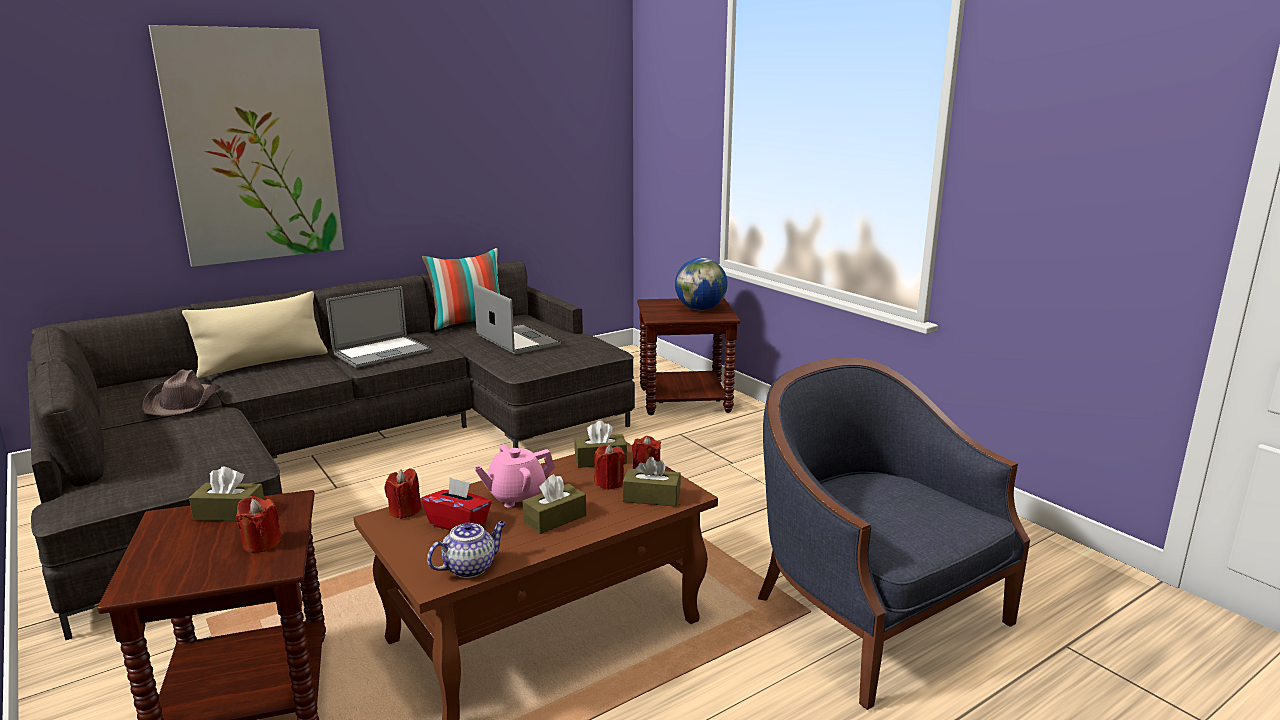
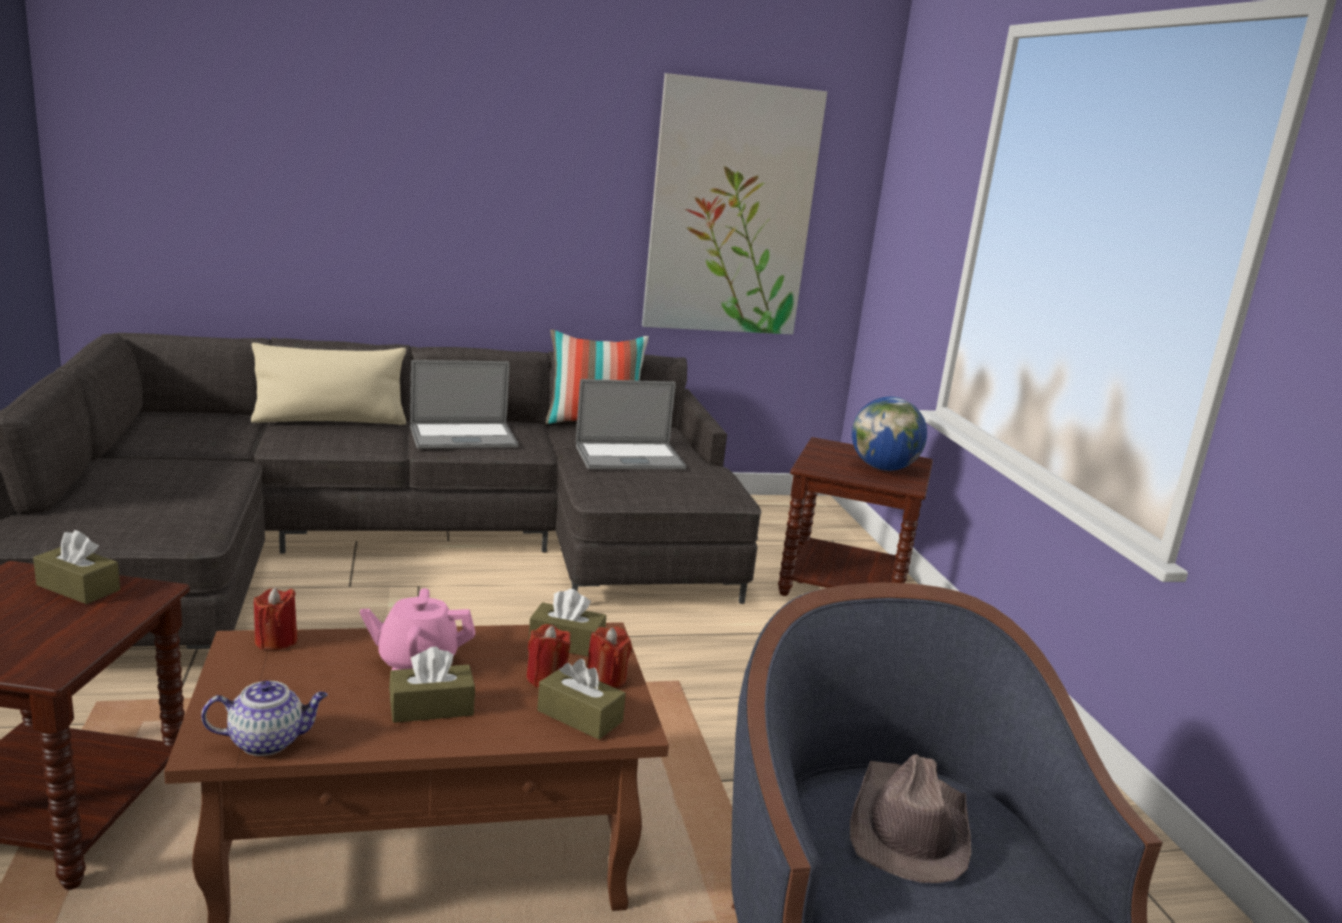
camera: 20 degrees right, 0 degrees up
brown hat [142,369,221,416] -> brown hat moved to [850,754,971,883]
picture [148,25,344,267] -> picture moved to [642,73,827,335]
red candle [236,496,282,553] -> none
red tissue box [422,477,492,531] -> none
laptop [474,284,561,354] -> laptop turned 90 degrees clockwise [576,379,686,469]

